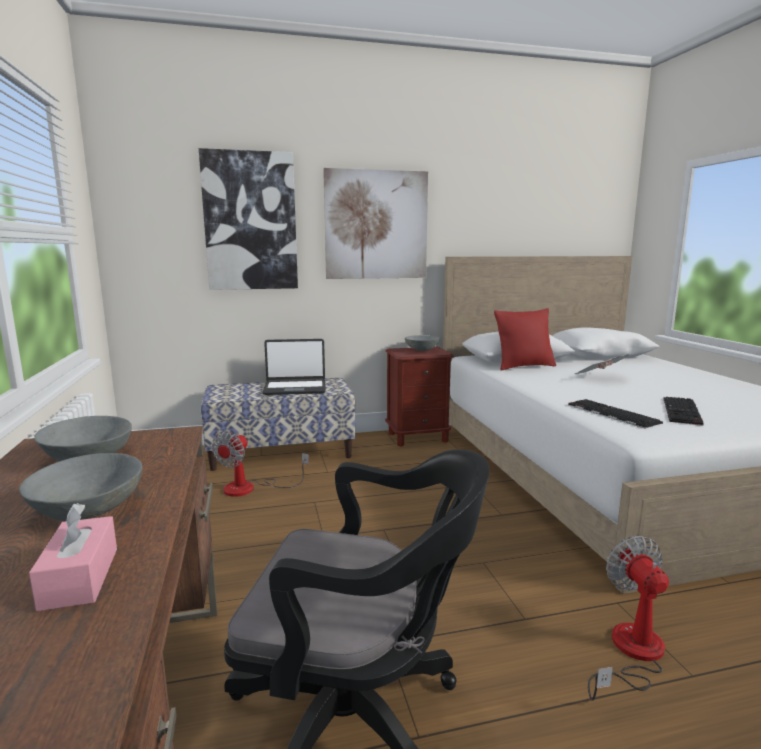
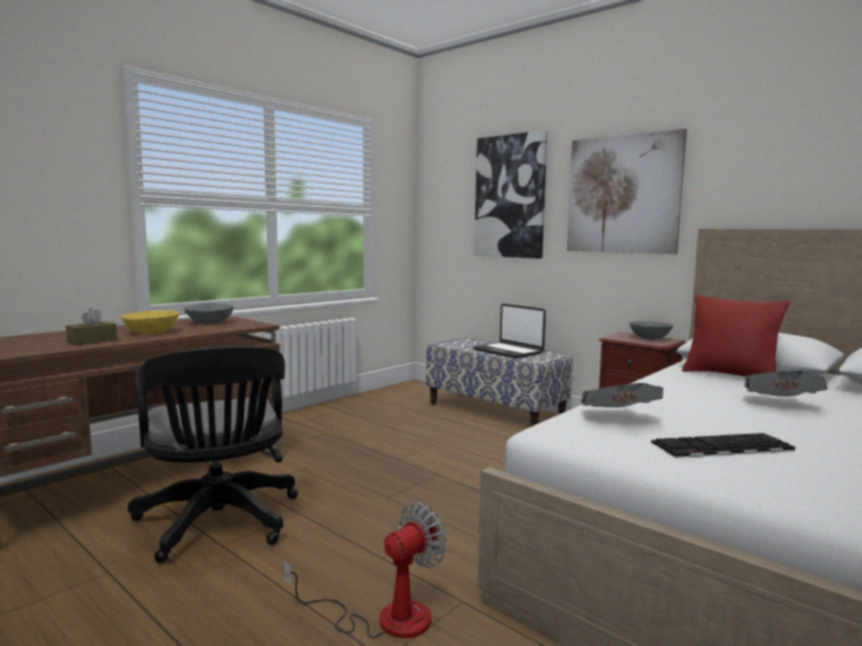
camera: 55 degrees right, 5 degrees down
grey bowl [19,453,143,521] -> yellow bowl [121,310,179,334]
pink tissue box [29,503,117,611] -> brown tissue box [66,308,117,345]
fan [212,431,309,497] -> none
keyboard [568,399,663,429] -> newspaper [581,383,664,408]

